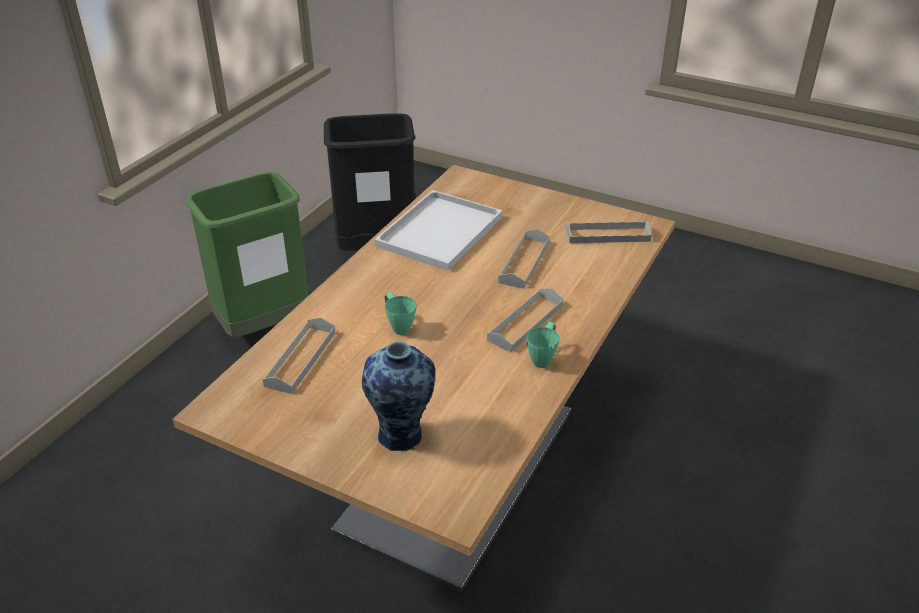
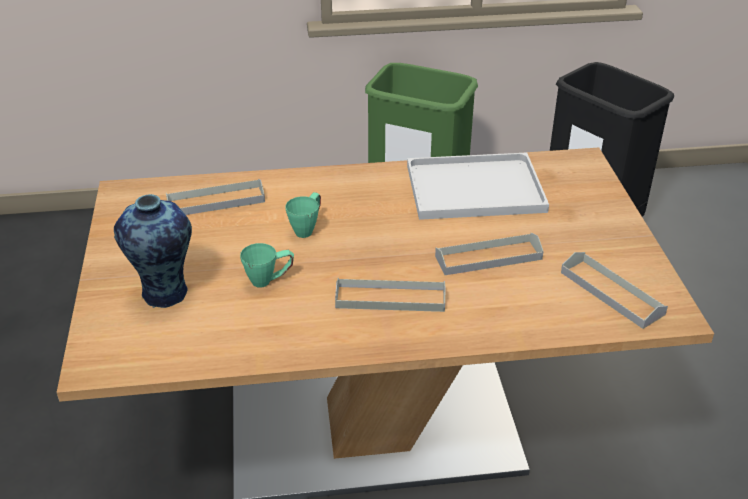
camera: 55 degrees right, 0 degrees up
green mug [526,322,560,368] -> green mug moved to [240,243,294,288]

